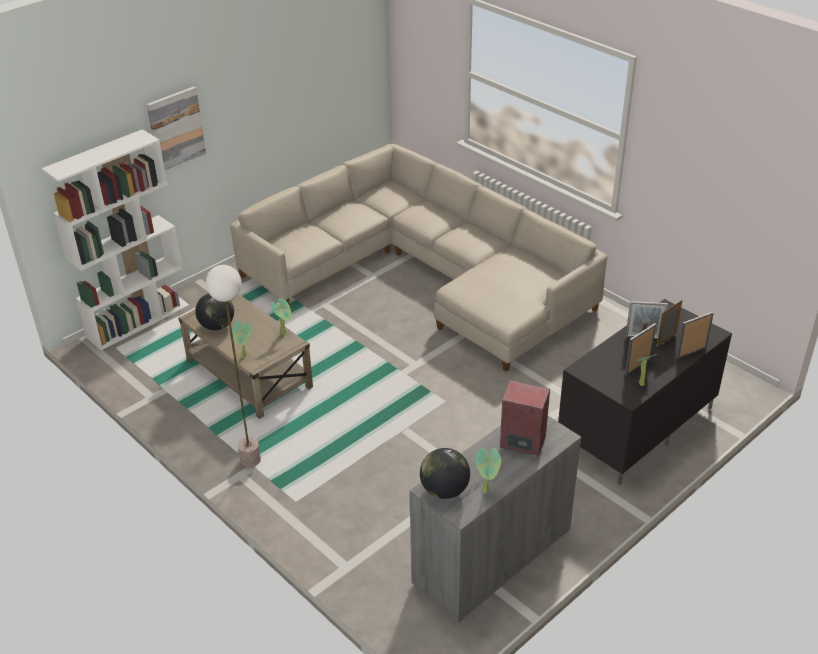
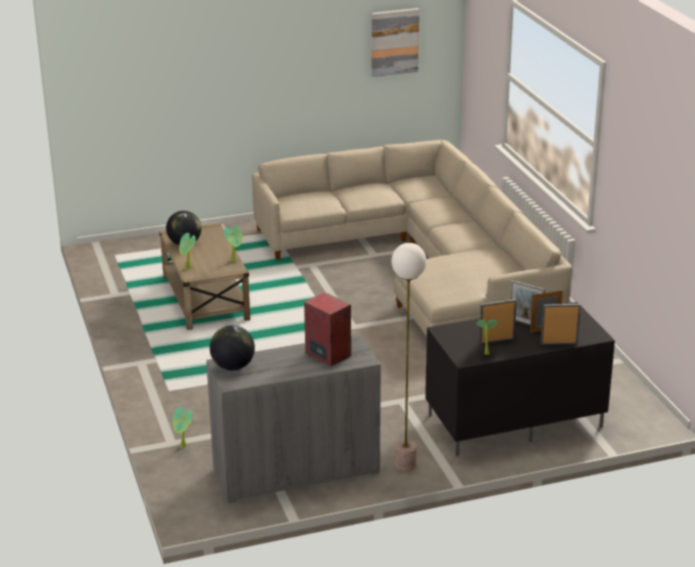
camera: 25 degrees right, 10 degrees down
white bookcase [42,129,189,350] -> none
picture [147,87,206,170] -> picture moved to [372,8,419,77]
floor lamp [206,265,261,468] -> floor lamp moved to [391,243,426,471]
potted plant [475,448,501,493] -> potted plant moved to [173,407,192,448]

